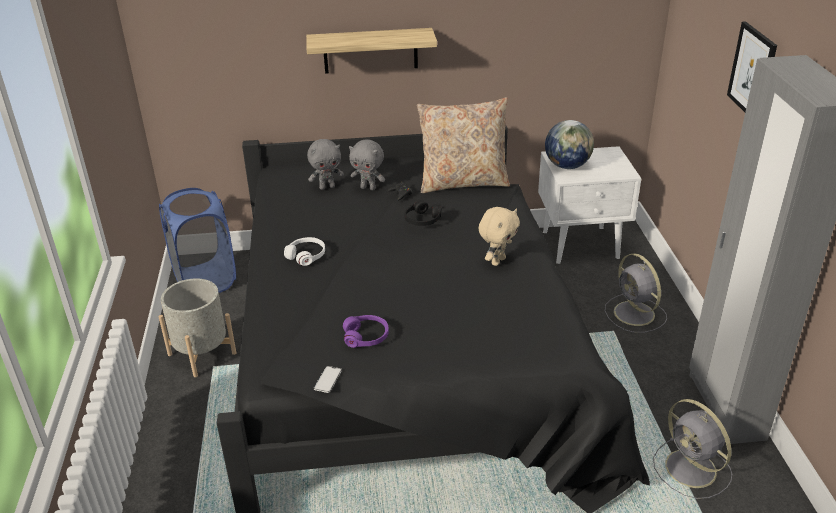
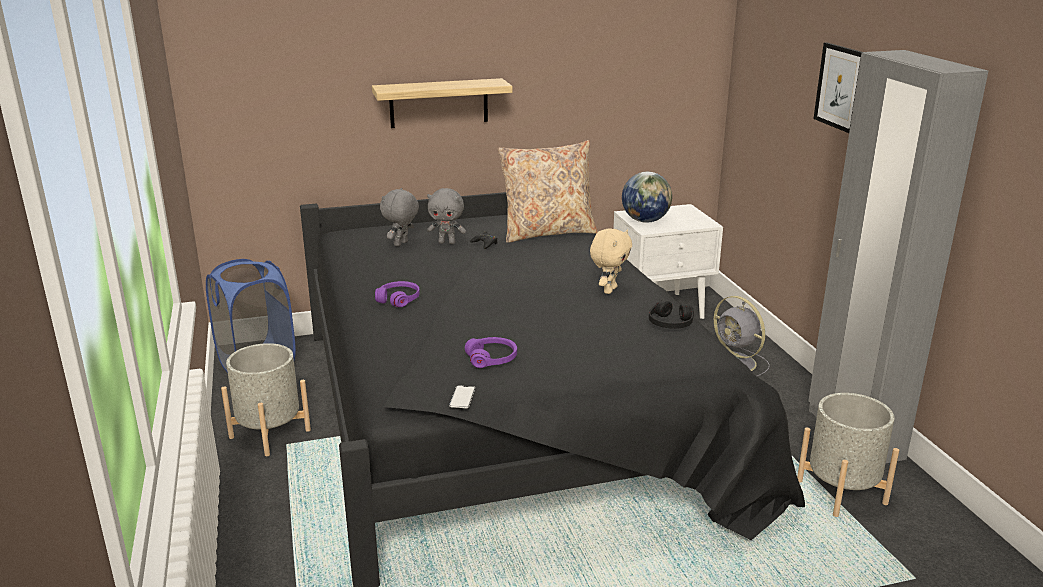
camera: 10 degrees left, 10 degrees down
white headphones [284,237,325,266] -> purple headphones [375,281,420,307]
grey plush toy [307,139,344,190] -> grey plush toy turned 150 degrees clockwise [380,188,419,246]
black headphones [404,200,441,226] -> black headphones moved to [649,300,694,329]
grey fan [653,399,732,499] -> grey planter [797,393,899,517]

